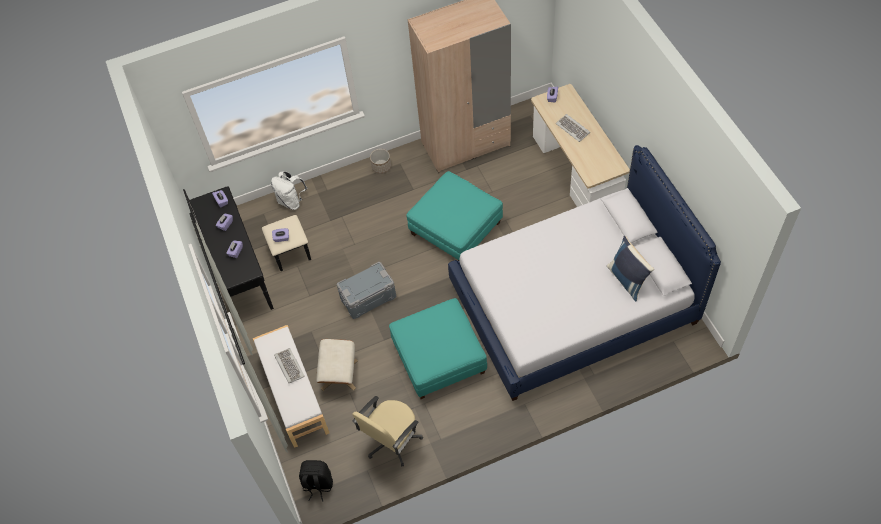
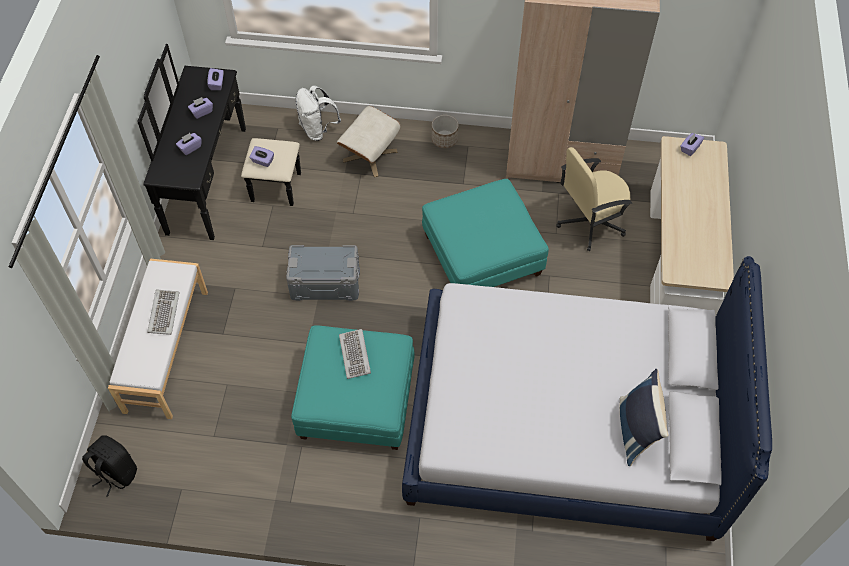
camera: 25 degrees right, 0 degrees up
beige ottoman [316,339,358,391] -> beige ottoman moved to [337,106,400,177]
beige office chair [352,396,423,466] -> beige office chair moved to [556,147,632,251]
keyboard [556,114,590,142] -> keyboard moved to [339,329,371,379]

